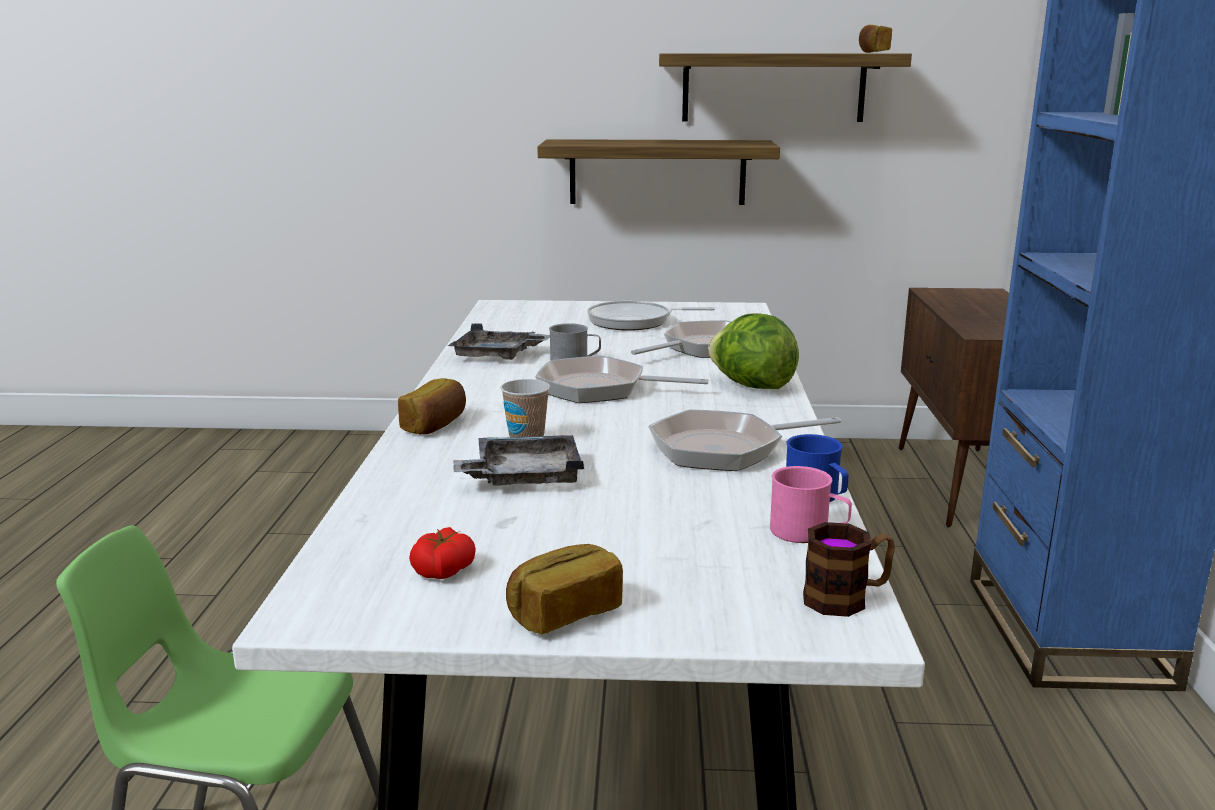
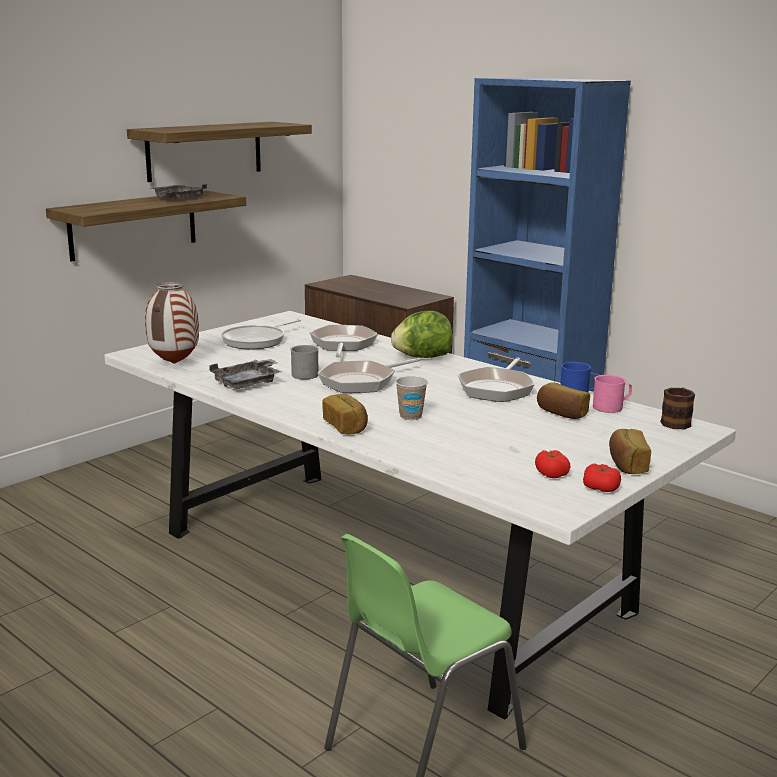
camera: 50 degrees left, 0 degrees up
grey tray [453,435,584,485] -> grey tray moved to [151,184,207,198]
bread [859,25,892,53] -> bread moved to [537,383,590,419]
none -> vase [145,282,199,364]
none -> tomato [583,463,621,492]

